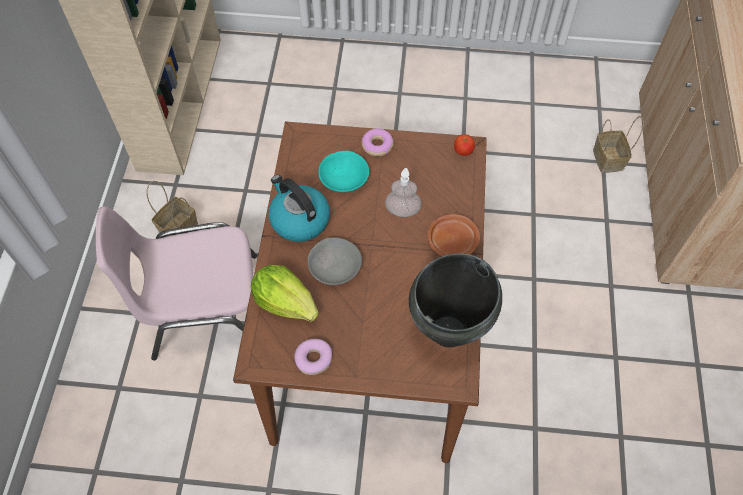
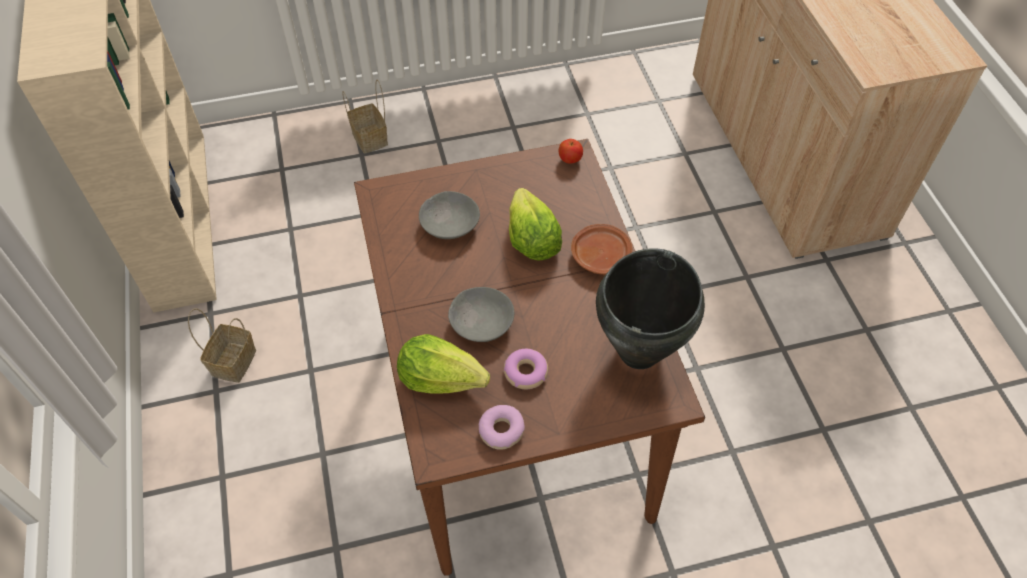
camera: 20 degrees left, 5 degrees down
pink chair [96,206,257,361] -> none
kettle [269,175,330,242] -> none
turquoise bowl [318,151,369,192] -> grey bowl [419,191,480,239]
donut [362,129,394,157] -> donut moved to [504,349,548,389]
soap dispenser [385,168,421,217] -> lettuce [509,188,562,261]
basket [593,116,644,173] -> basket moved to [342,79,388,153]

